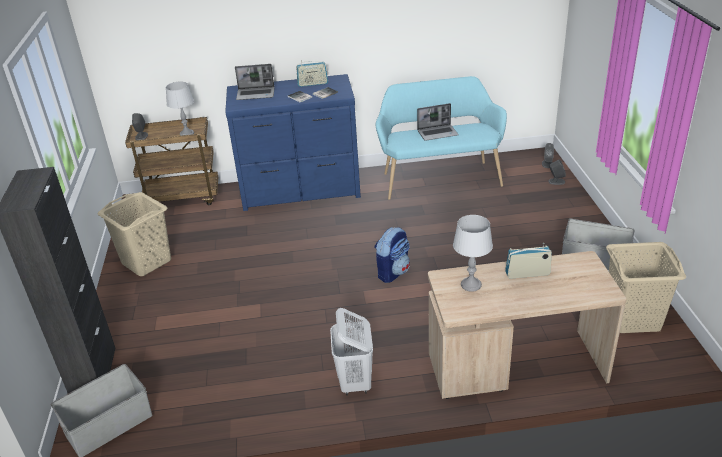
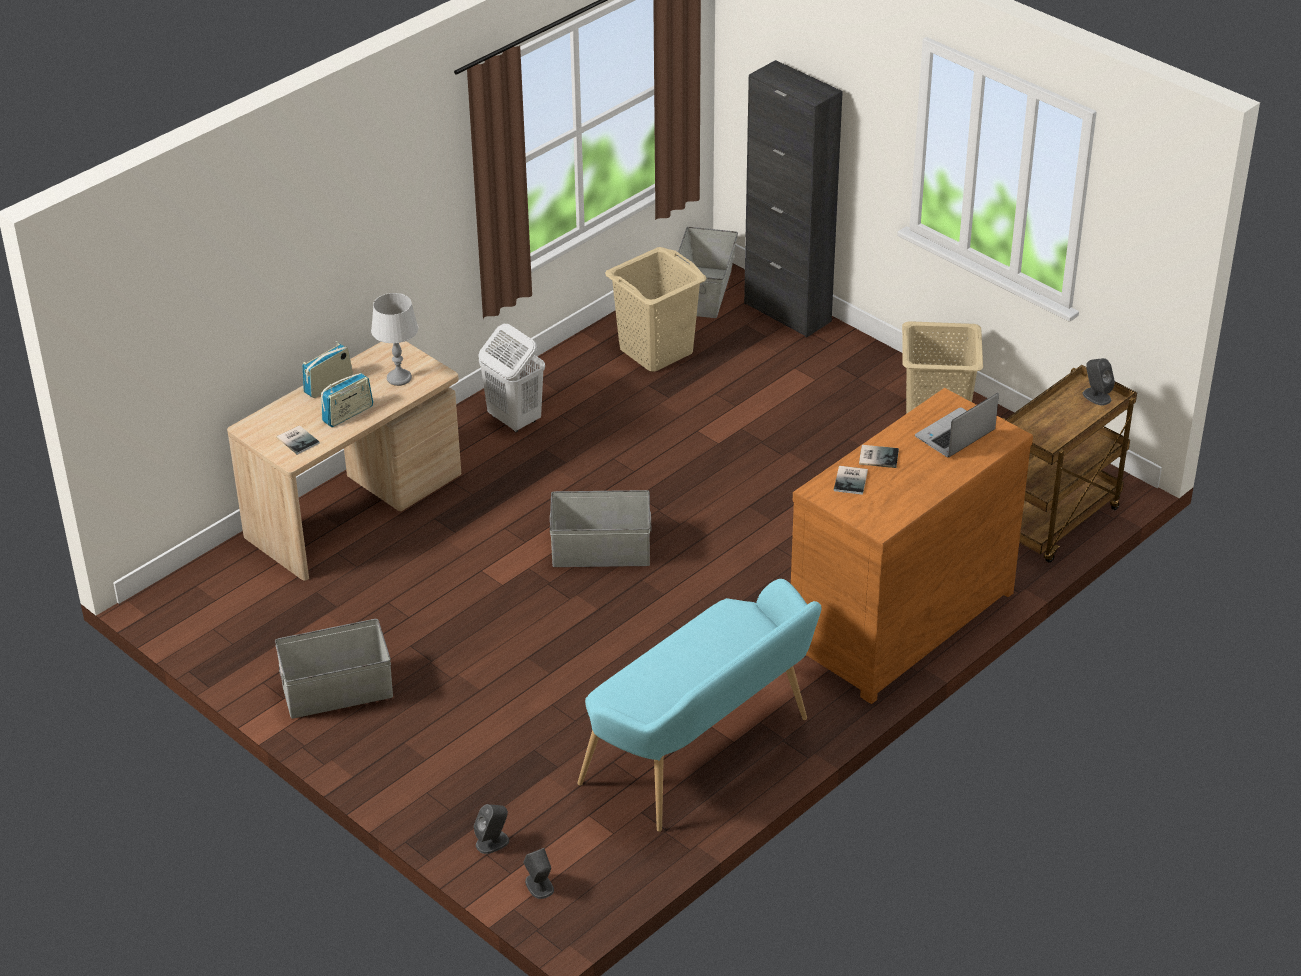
camera: 140 degrees right, 5 degrees up
grey table lamp [166,82,194,136] -> none
blue dresser [225,74,361,211] -> brown dresser [791,388,1033,704]
radio [296,60,328,87] -> radio moved to [303,341,353,398]
backpack [375,227,410,283] -> grey storage box [550,490,651,567]
laptop [417,103,458,141] -> none
beige laundry basket [606,242,686,333] -> beige laundry basket moved to [605,247,707,372]
none -> book [277,425,320,455]

